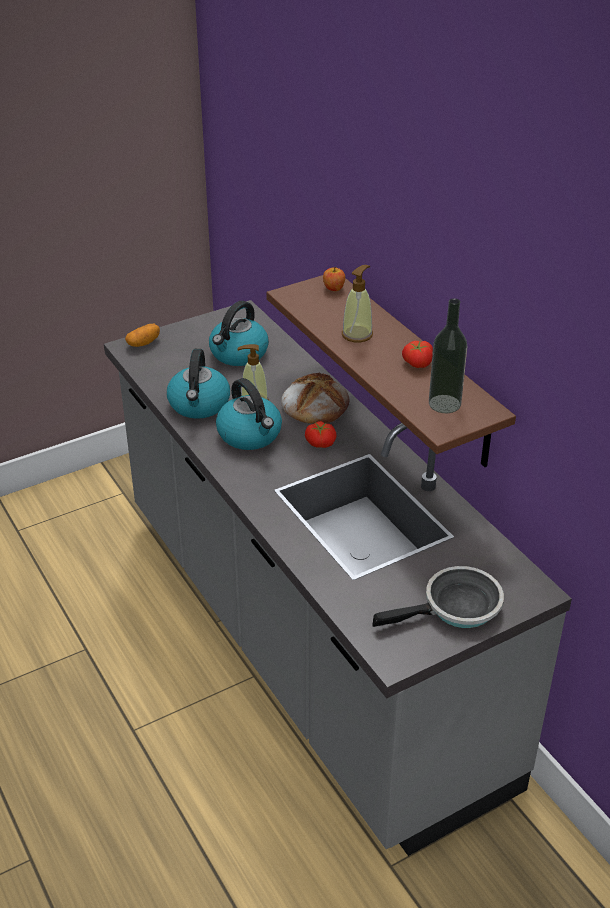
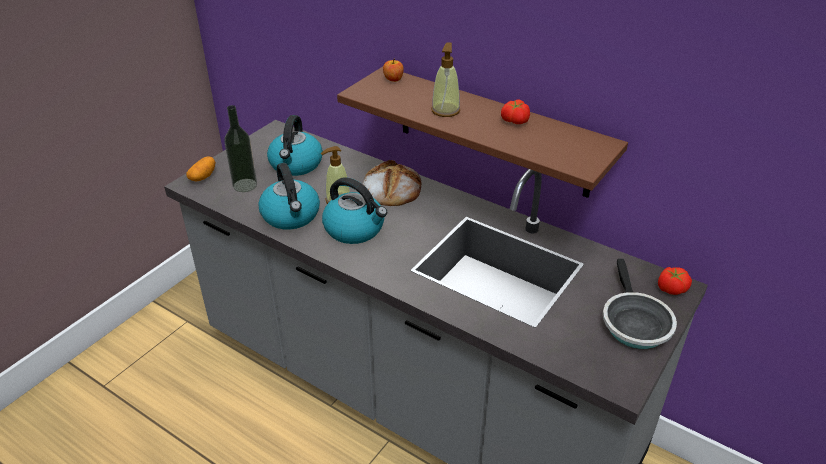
camera: 25 degrees left, 0 degrees up
tomato [305,421,337,448] -> tomato moved to [658,267,692,295]
frying pan [372,566,504,628] -> frying pan turned 135 degrees clockwise [603,259,677,349]
bottle [429,298,467,413] -> bottle moved to [224,105,257,192]

